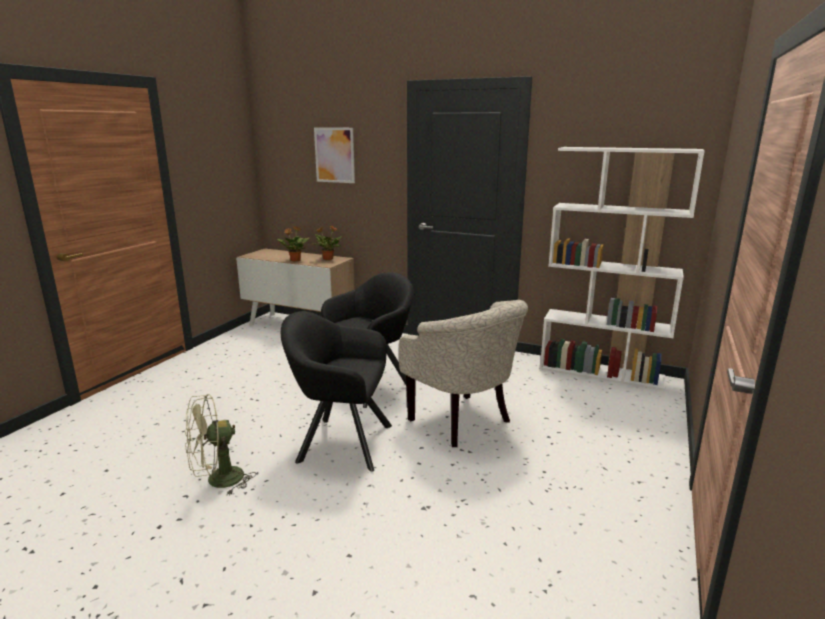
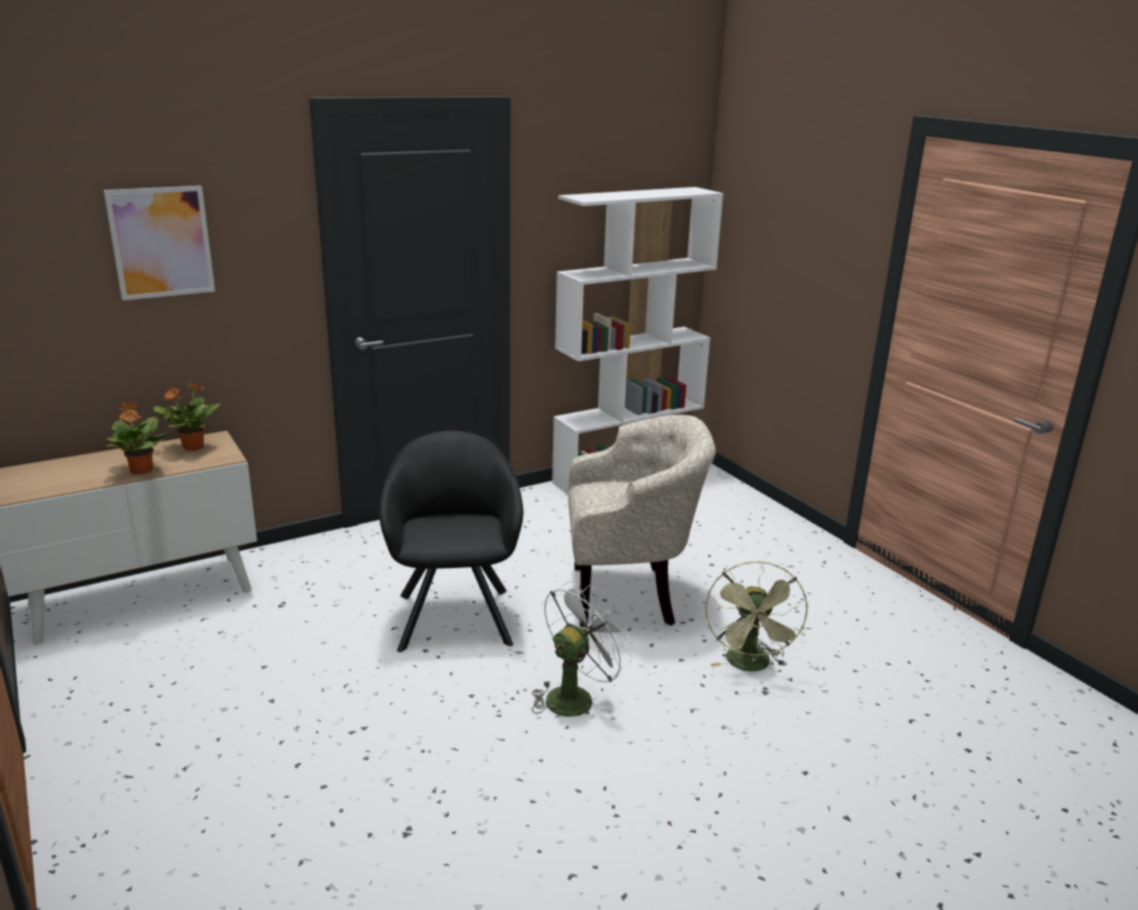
camera: 55 degrees left, 5 degrees up
green fan [185,394,256,496] -> green fan moved to [705,561,809,671]
black armchair [281,311,392,471] -> white fan [532,581,632,717]

